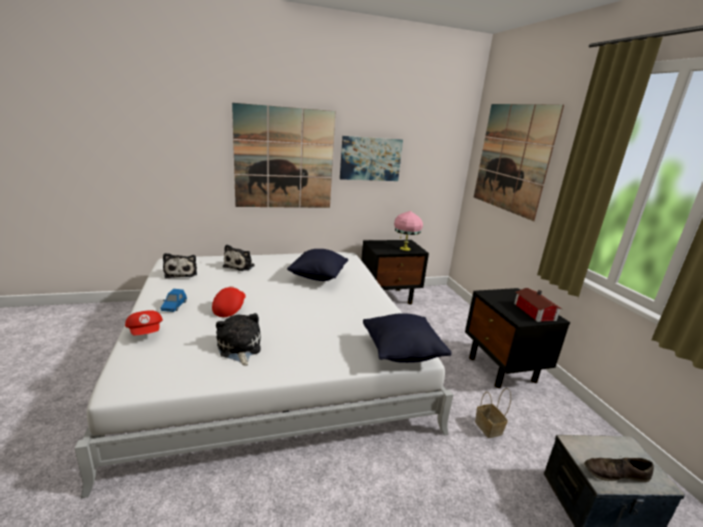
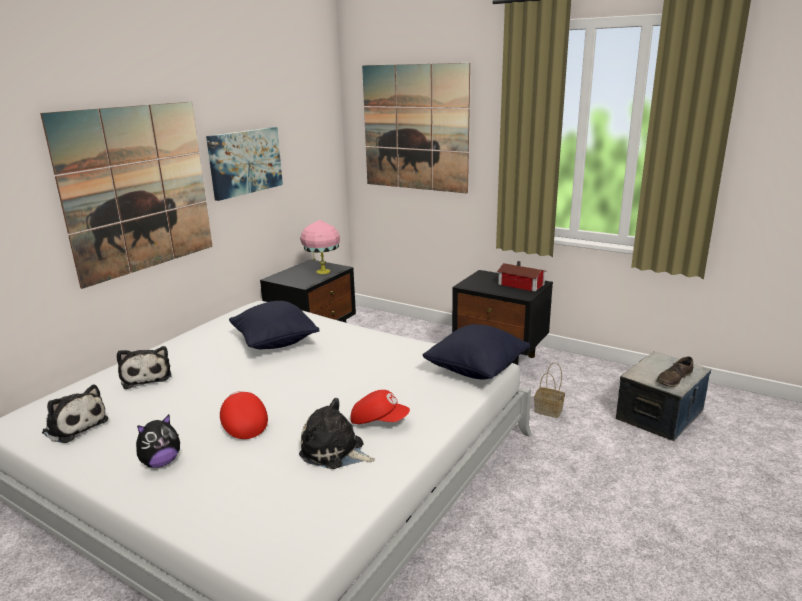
camera: 40 degrees left, 0 degrees up
red cap [125,310,163,335] -> red cap moved to [350,390,410,424]
blue toy car [161,289,187,312] -> plush toy [136,415,180,468]

